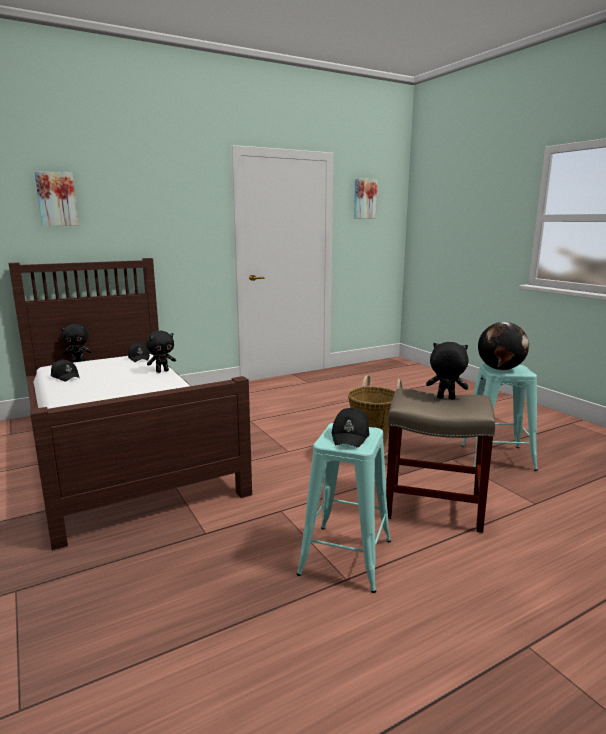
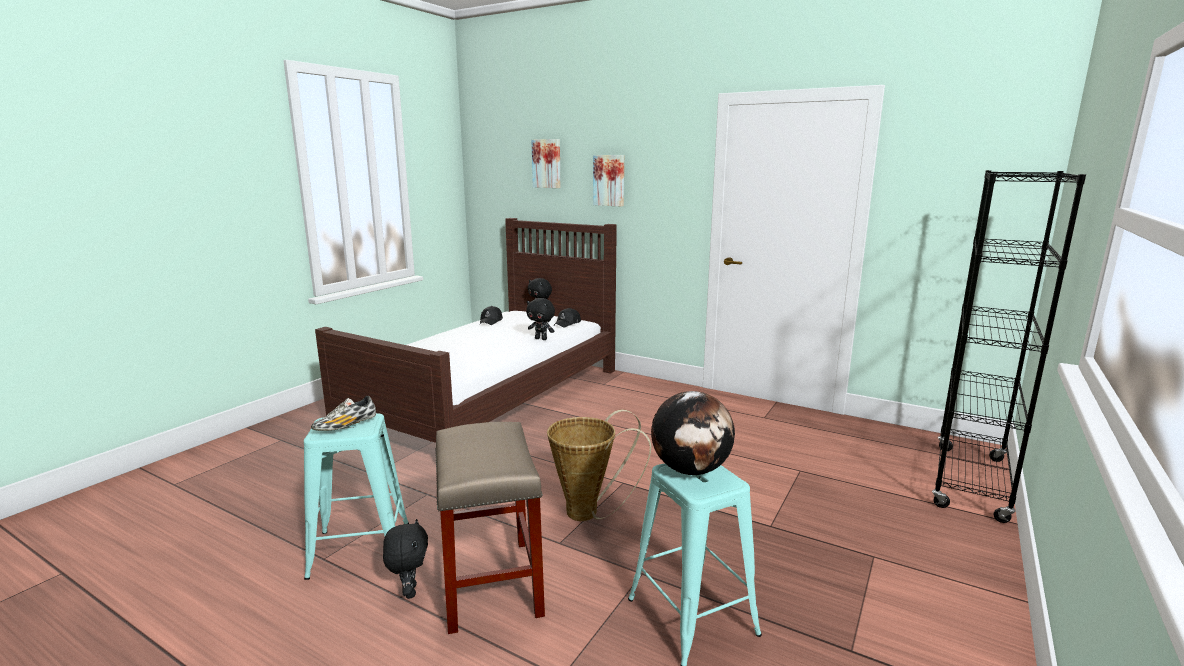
camera: 60 degrees right, 0 degrees up
black cap [331,408,369,448] -> shoe [311,396,376,431]
picture [354,178,378,219] -> picture moved to [593,155,624,207]
black plush toy [426,342,468,400] -> black plush toy moved to [383,519,428,599]
none -> black bookcase [932,170,1086,523]

